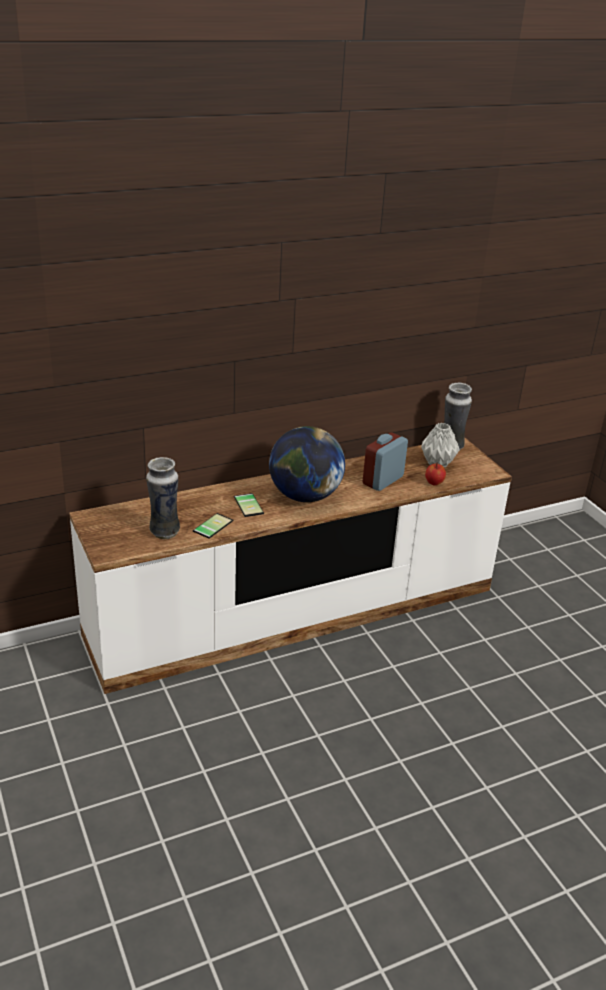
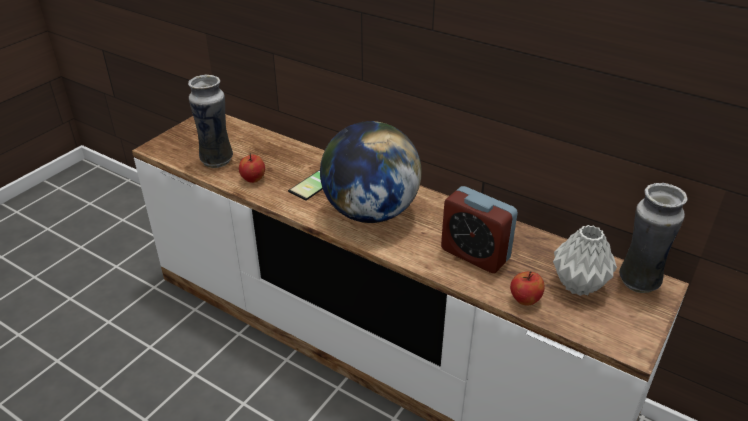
camera: 60 degrees right, 5 degrees up
phone [193,513,233,539] -> apple [239,153,265,183]
alarm clock [363,432,408,491] -> alarm clock turned 150 degrees counterclockwise [441,186,518,273]

